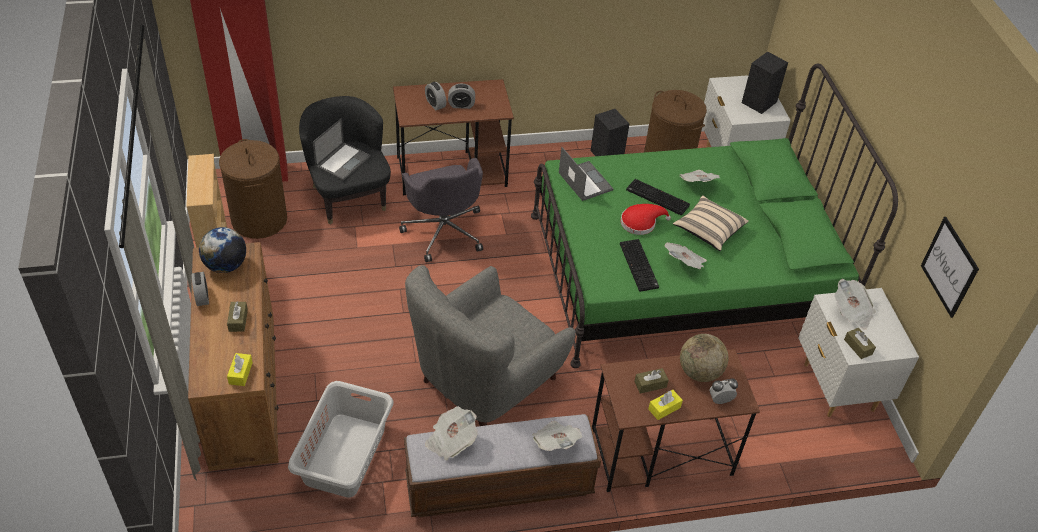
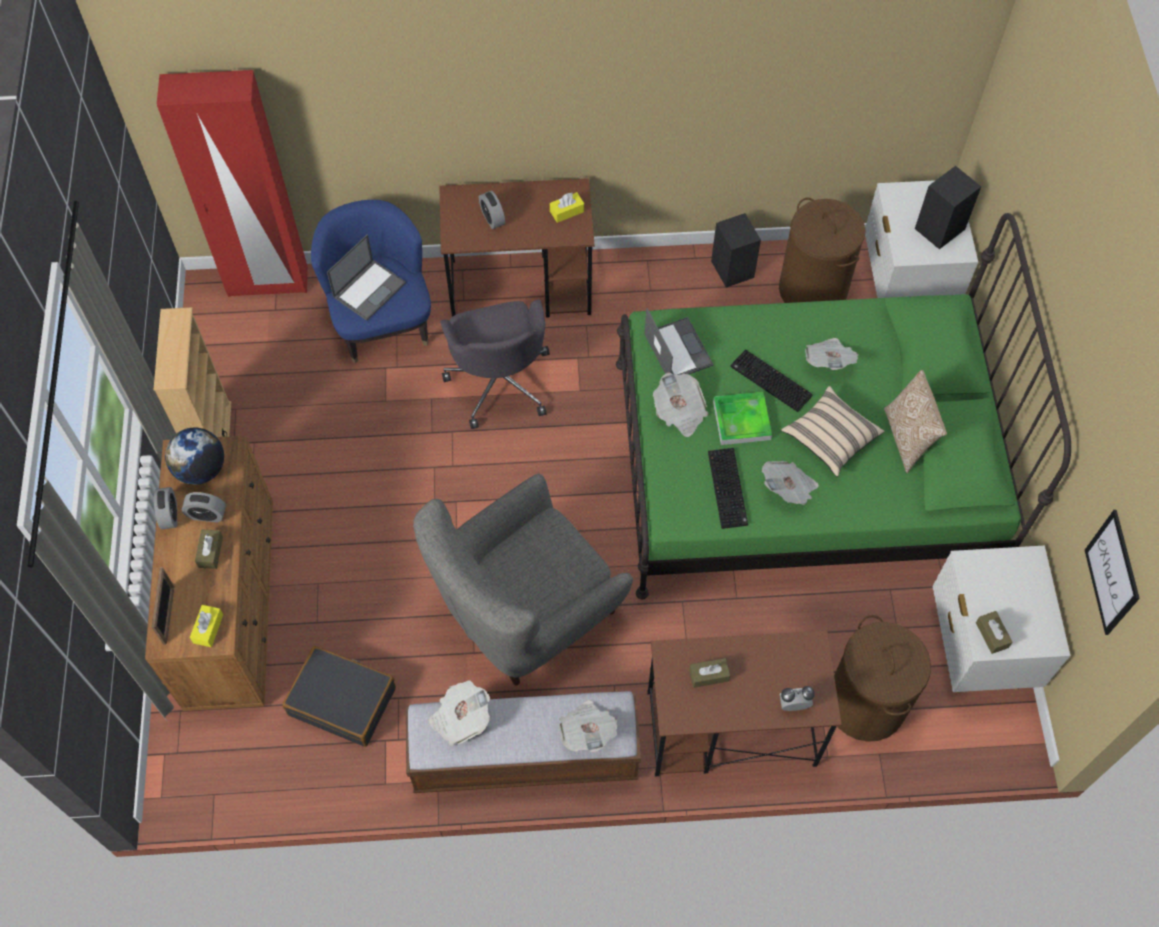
camera: 10 degrees right, 15 degrees up
brown laundry basket [219,139,287,239] -> brown laundry basket moved to [834,615,931,742]
grey laundry basket [288,381,394,497] -> black suitcase [282,646,396,747]
black armchair [299,96,391,225] -> blue armchair [311,200,431,363]
alarm clock [448,84,475,109] -> alarm clock moved to [182,492,226,522]
red hat [621,204,671,235] -> tray [713,392,772,445]
yellow tissue box [648,390,683,420] -> yellow tissue box moved to [550,192,584,223]
globe [680,334,729,382] -> none
newspaper [835,279,876,330] -> newspaper moved to [653,372,708,437]
none -> picture frame [152,567,174,645]
none -> pillow [884,370,947,473]

